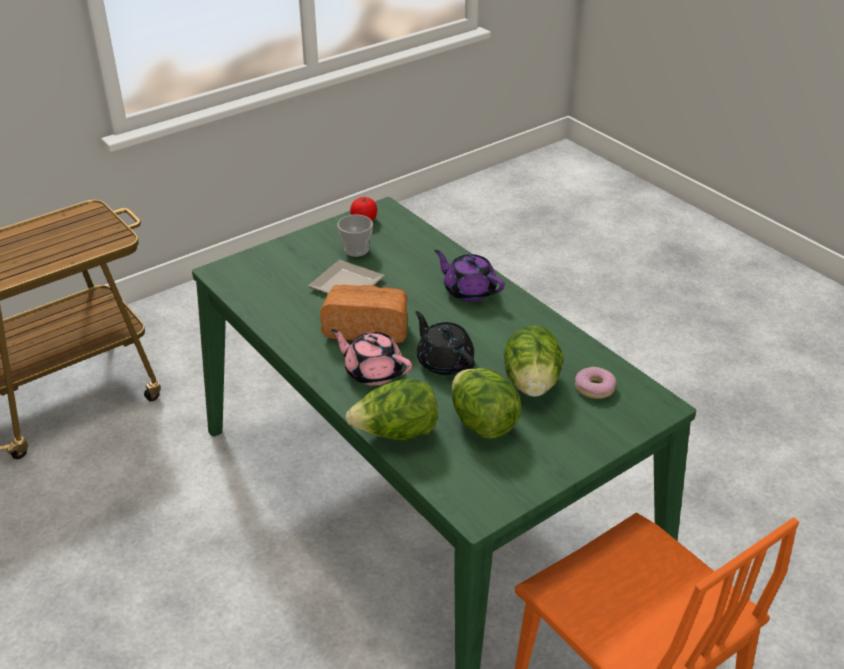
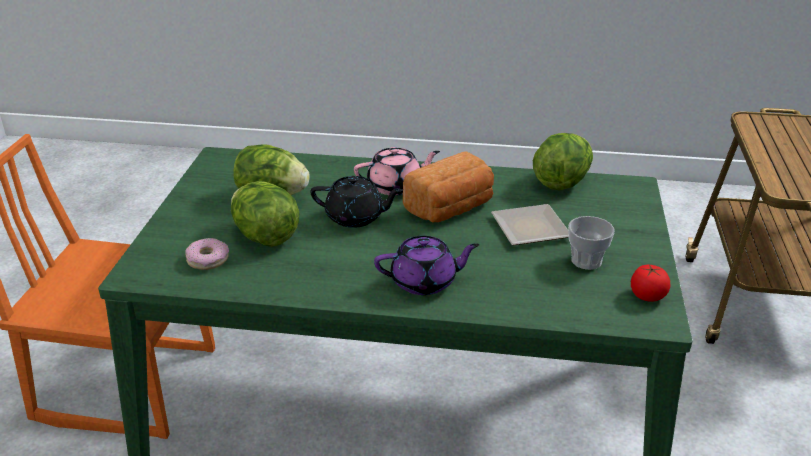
camera: 135 degrees right, 5 degrees down
lettuce [345,379,438,440] -> lettuce moved to [533,133,593,190]

